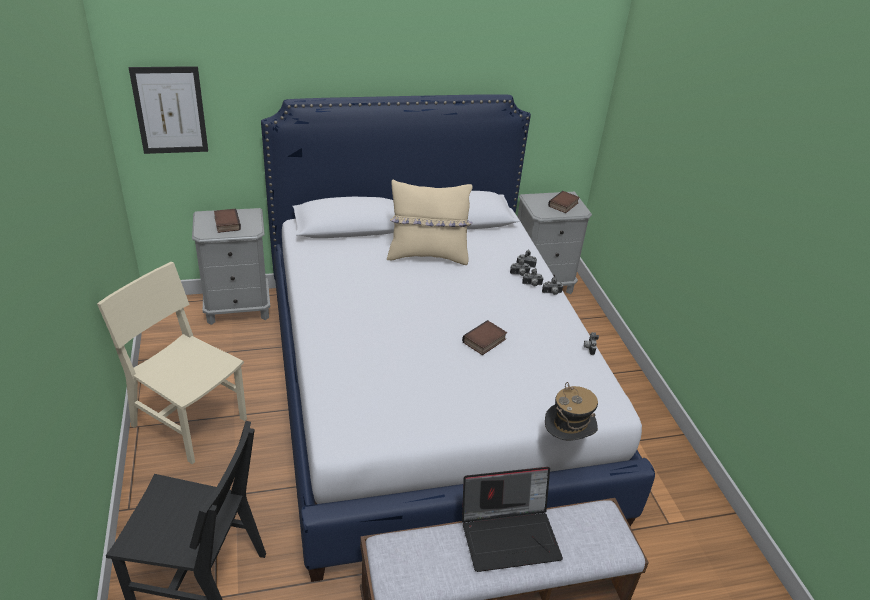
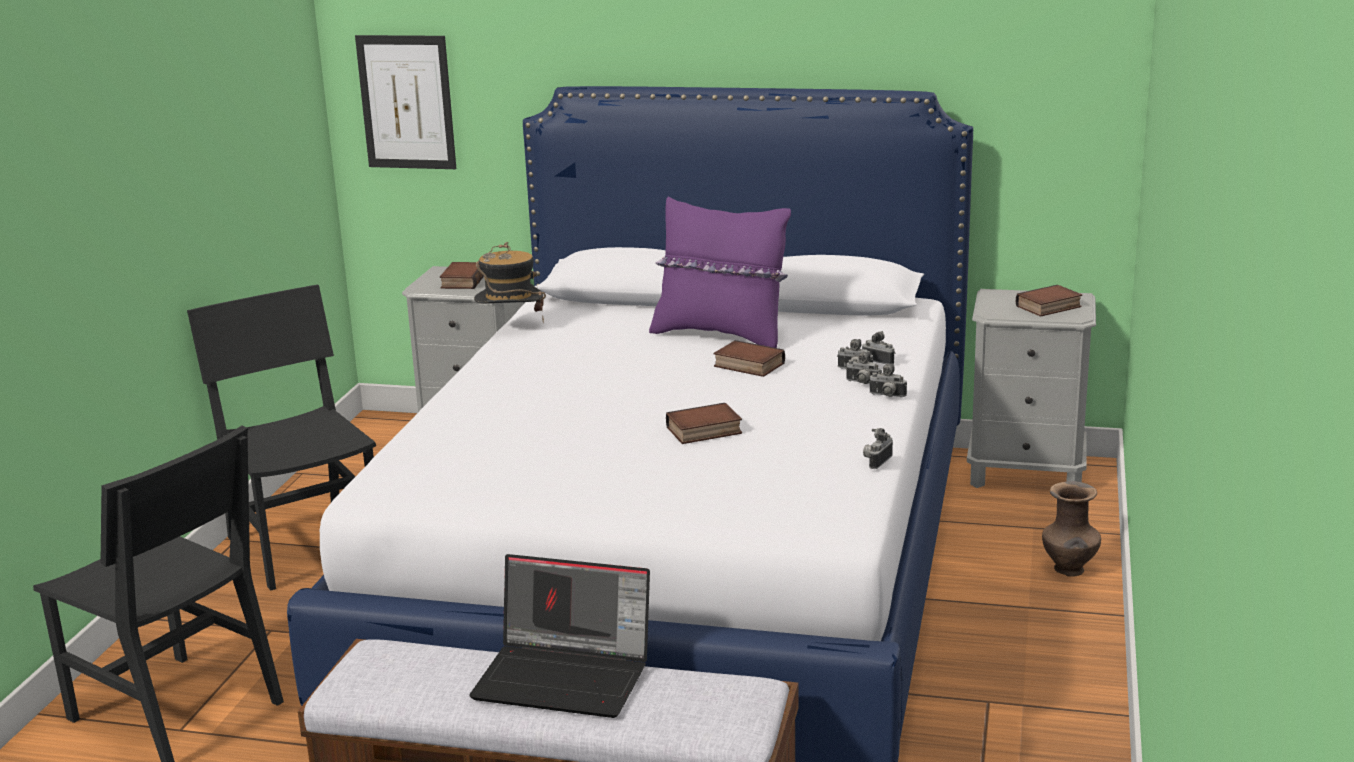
camera: 30 degrees right, 15 degrees down
beige chair [97,262,247,464] -> black chair [187,285,376,591]
beige pillow [387,179,472,265] -> purple pillow [649,197,791,348]
hat [545,382,598,441] -> hat moved to [474,242,546,323]
none -> book [714,340,785,377]
none -> brown vase [1042,481,1101,577]

